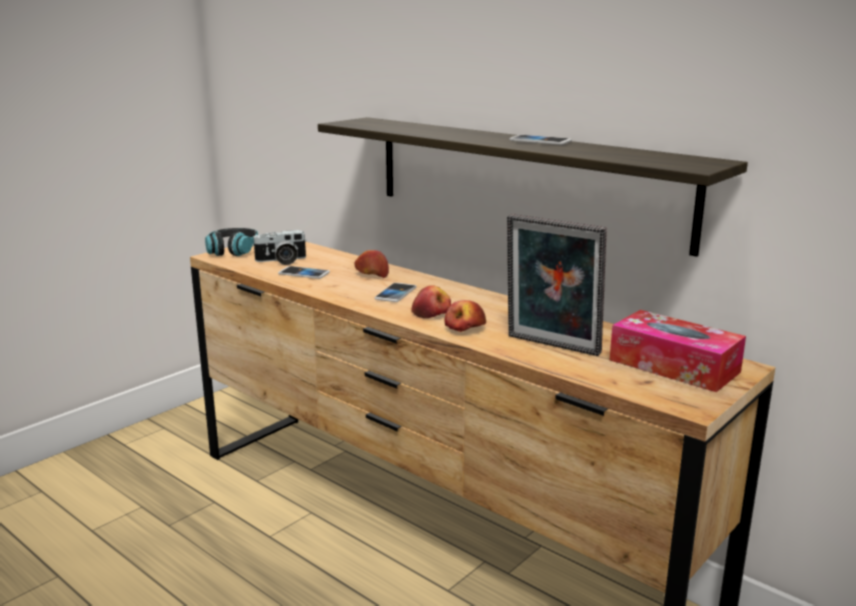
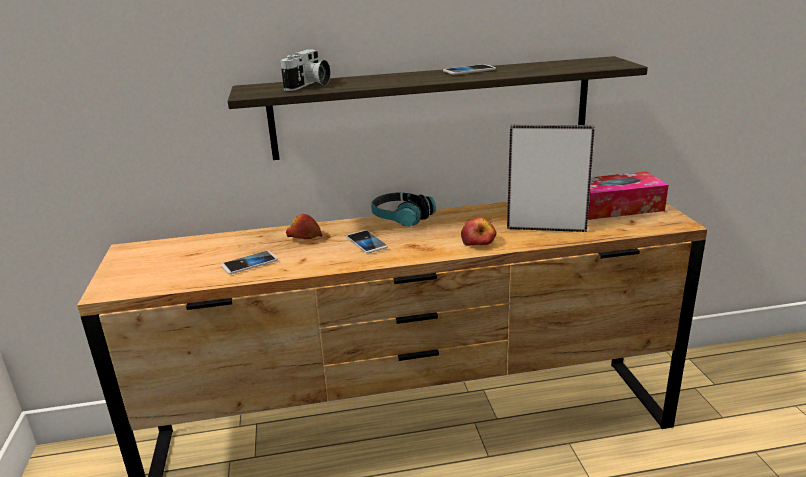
camera: 50 degrees left, 5 degrees up
headphones [205,228,258,256] -> headphones moved to [371,192,436,227]
camera [252,230,307,265] -> camera moved to [280,49,330,91]
apple [411,285,451,318] -> none
picture frame [507,214,607,356] -> picture frame turned 150 degrees counterclockwise [507,125,595,232]

